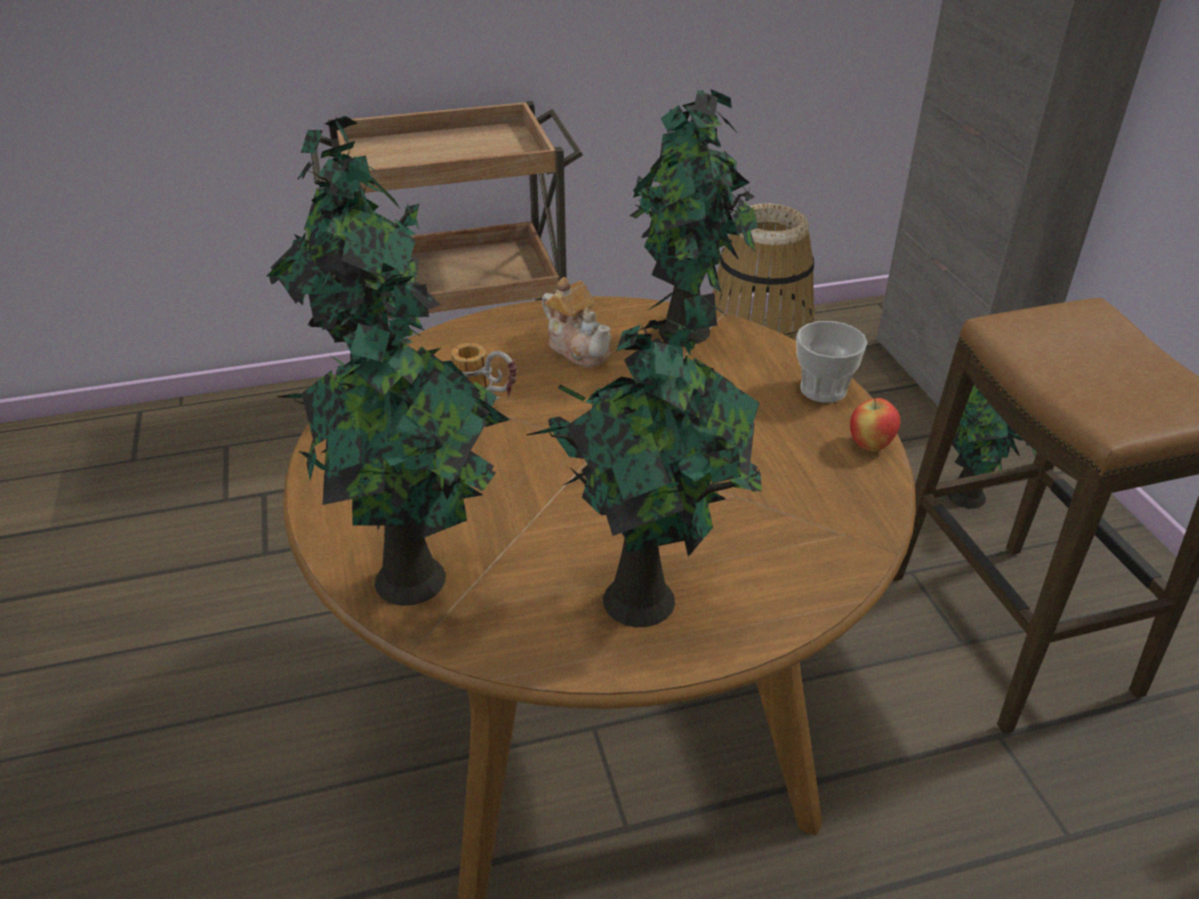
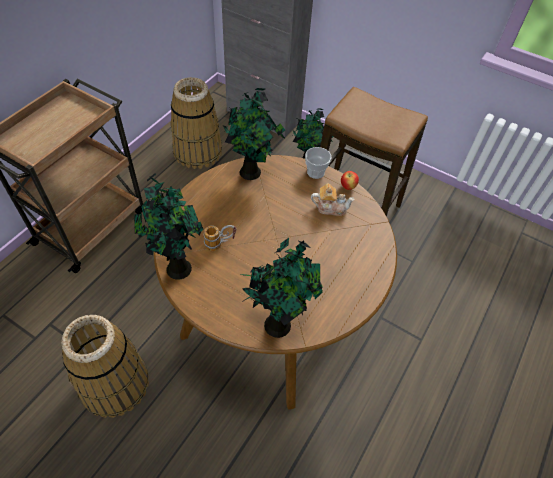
camera: 45 degrees left, 15 degrees up
potted plant [527,288,762,627] -> none
teapot [542,277,611,367] -> teapot moved to [311,183,355,216]
none -> basket [61,315,149,418]

